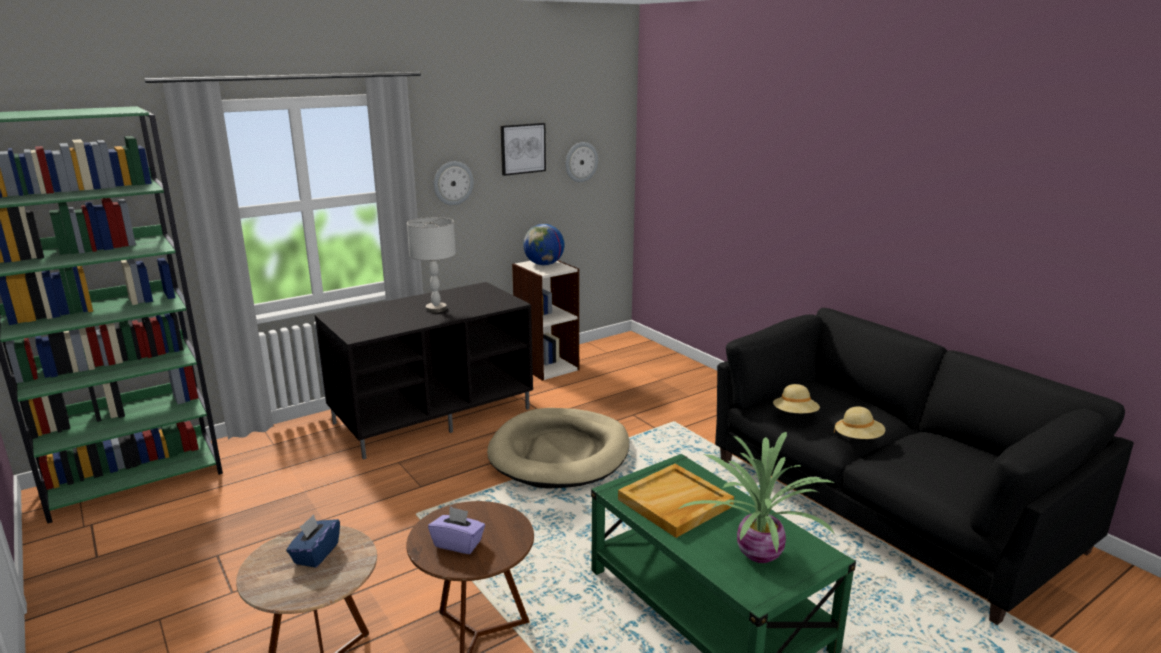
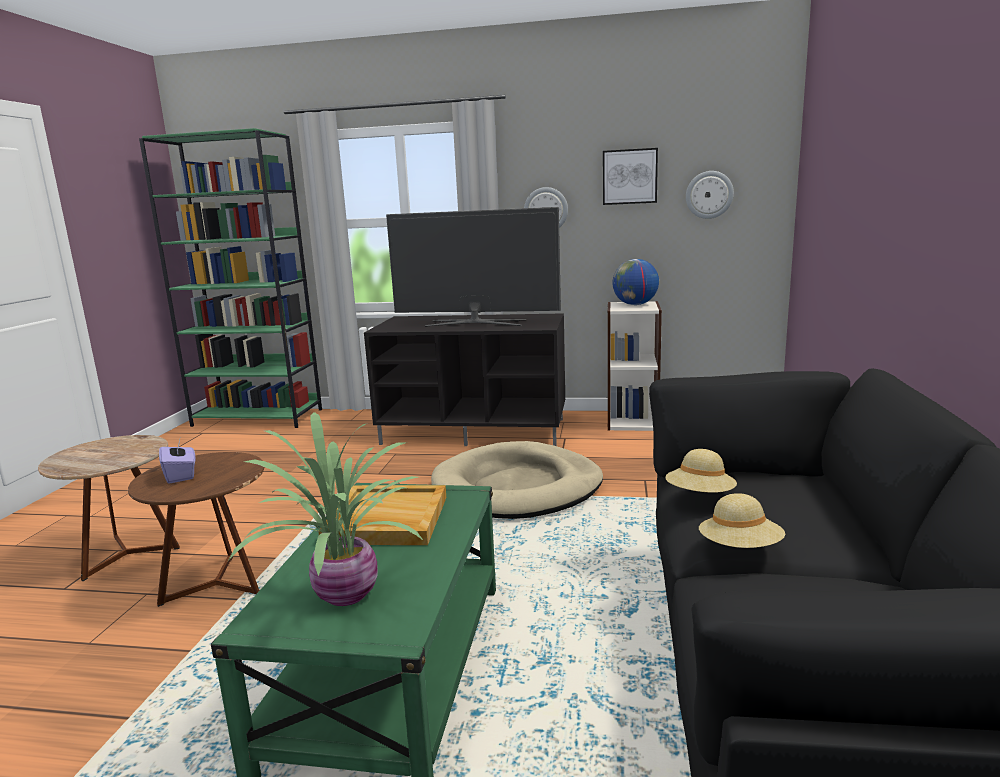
camera: 45 degrees right, 5 degrees down
blue tissue box [286,514,340,568] -> none
grey table lamp [407,217,456,313] -> television [386,207,561,327]

